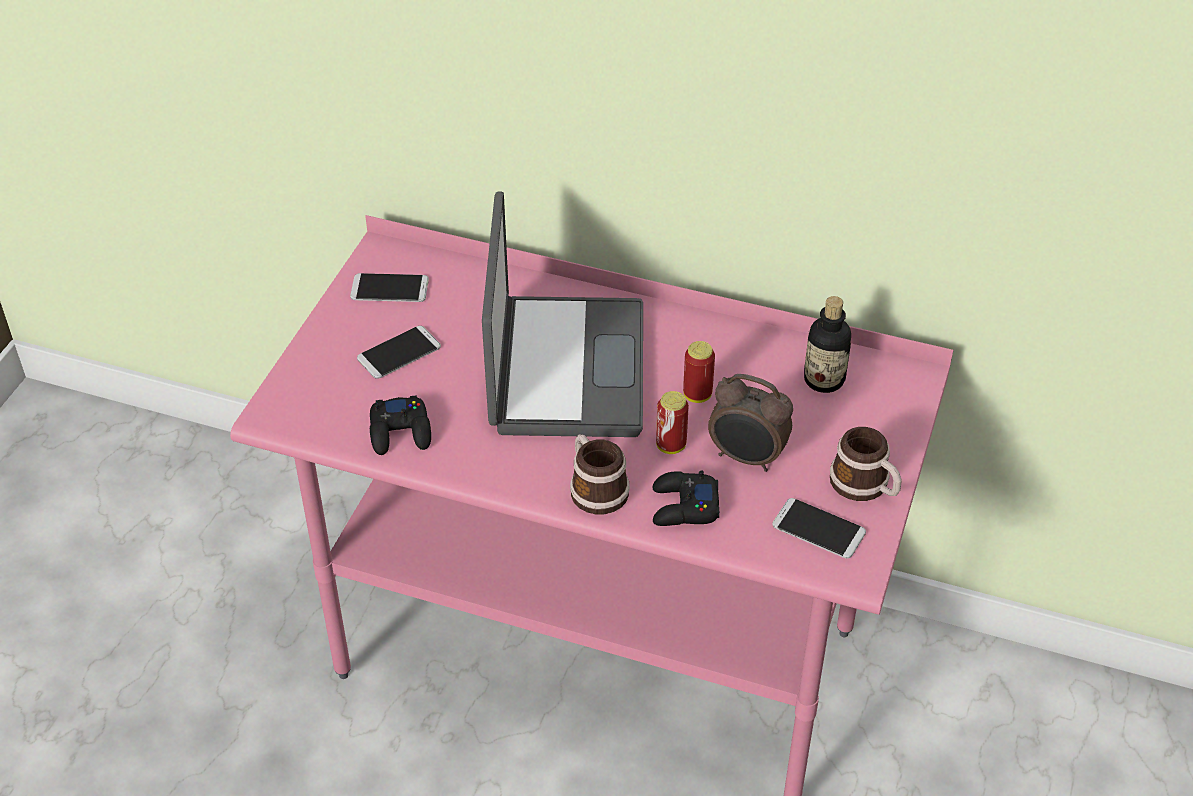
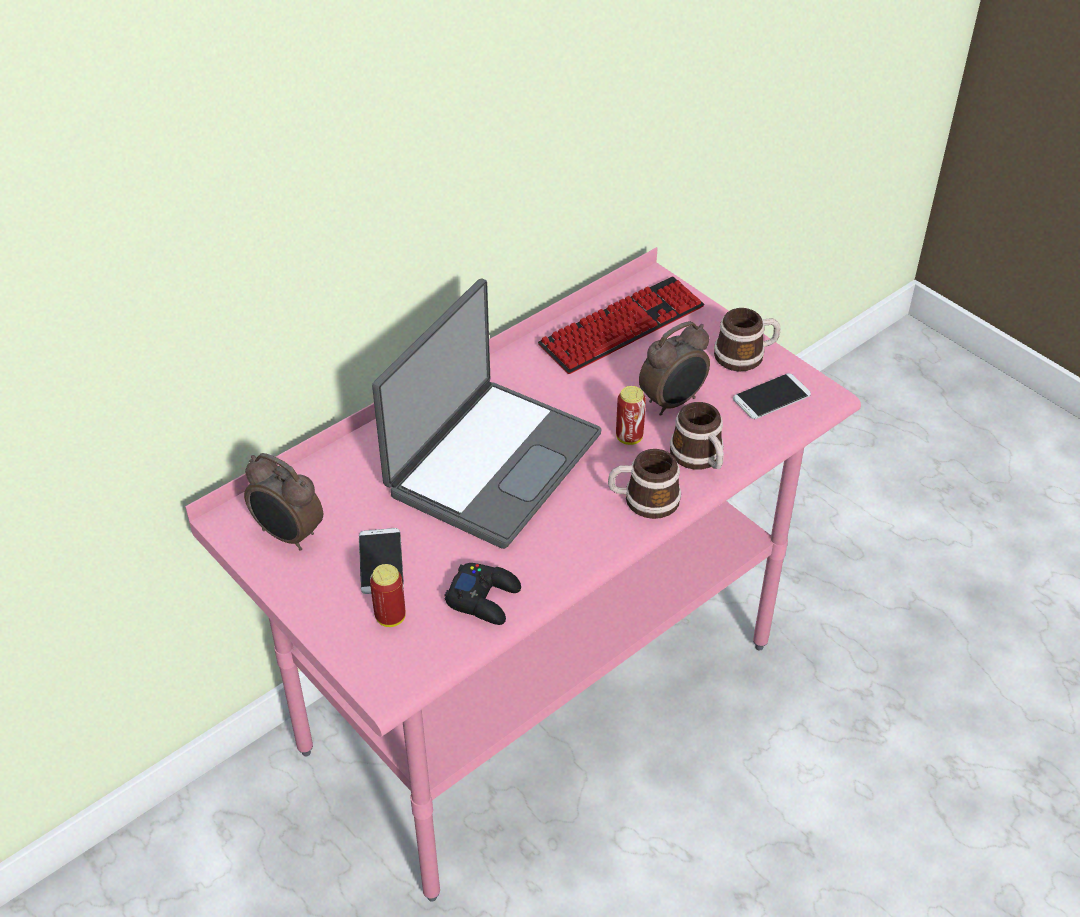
camera: 60 degrees left, 0 degrees up
phone [350,273,429,302] -> alarm clock [244,453,323,551]
laptop [482,191,643,437] -> laptop turned 90 degrees clockwise [372,278,602,549]
black game controller [653,470,719,526] -> mug [670,402,724,470]
can [683,341,715,403] -> can moved to [370,564,406,627]
bottle [804,296,851,393] -> keyboard [538,277,704,374]

